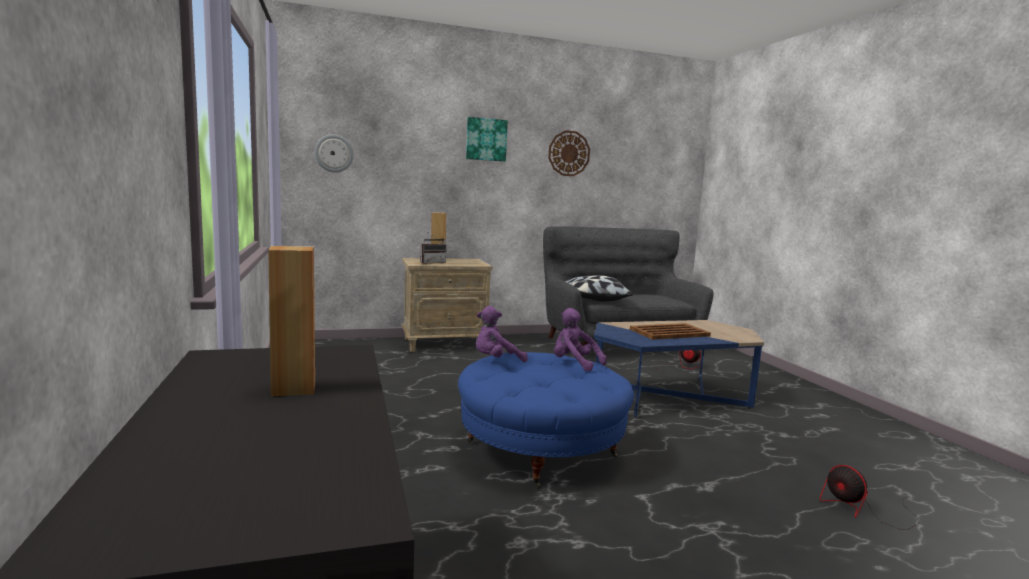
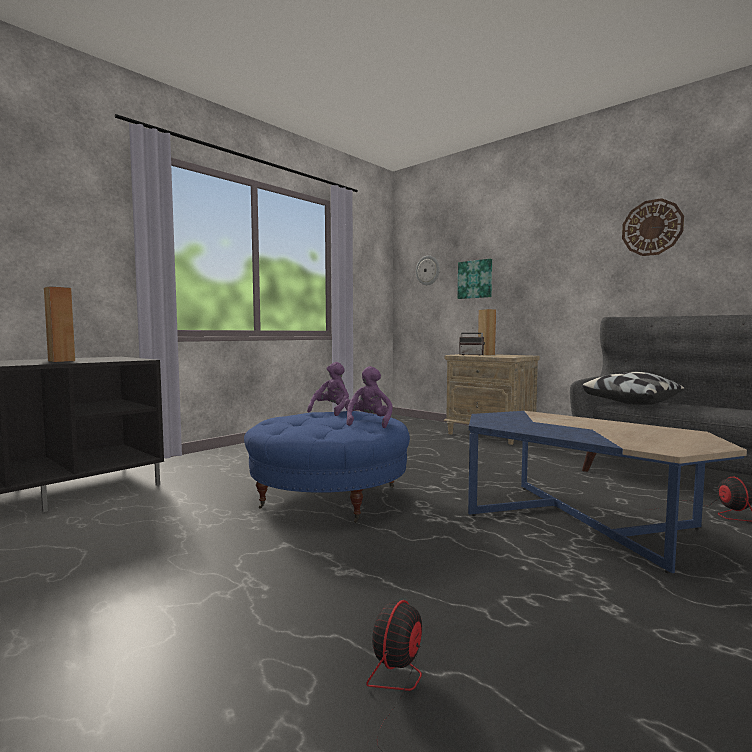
camera: 60 degrees right, 5 degrees down
picture [466,117,508,162] -> picture moved to [458,259,492,299]
purple plush toy [476,306,528,362] -> purple plush toy turned 75 degrees clockwise [307,362,349,416]
brown tray [630,323,711,340] -> none

